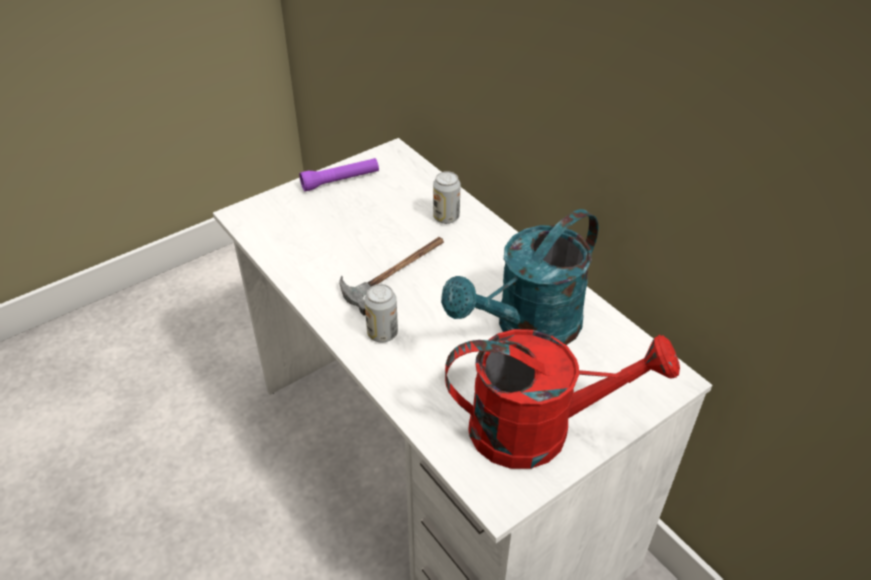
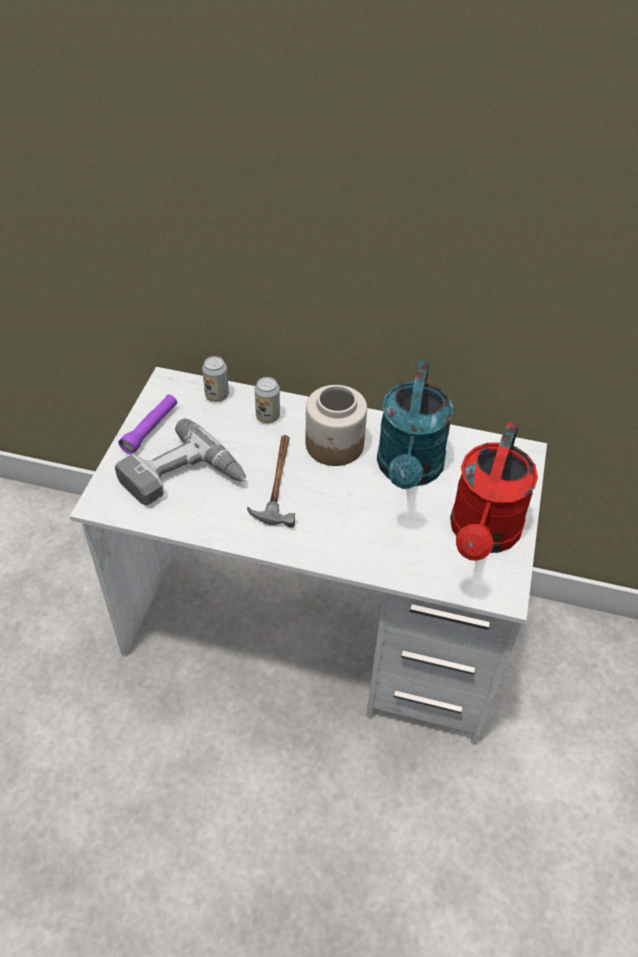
camera: 40 degrees left, 5 degrees up
can [364,284,398,343] -> can moved to [202,356,229,402]
red watering can [445,329,680,469] -> red watering can turned 150 degrees clockwise [450,422,538,561]
none -> power drill [115,418,246,505]
none -> jar [306,385,367,466]

